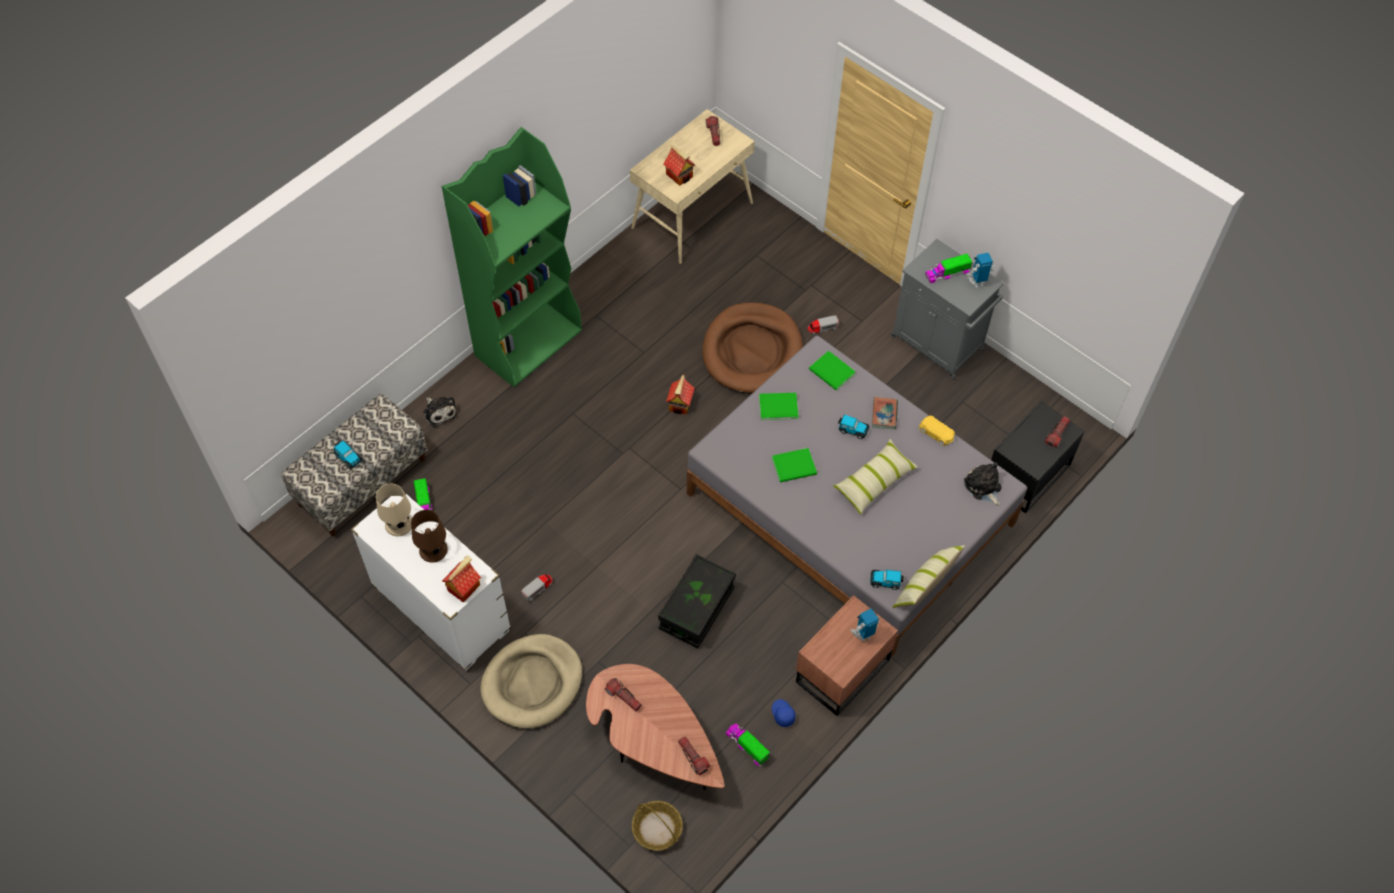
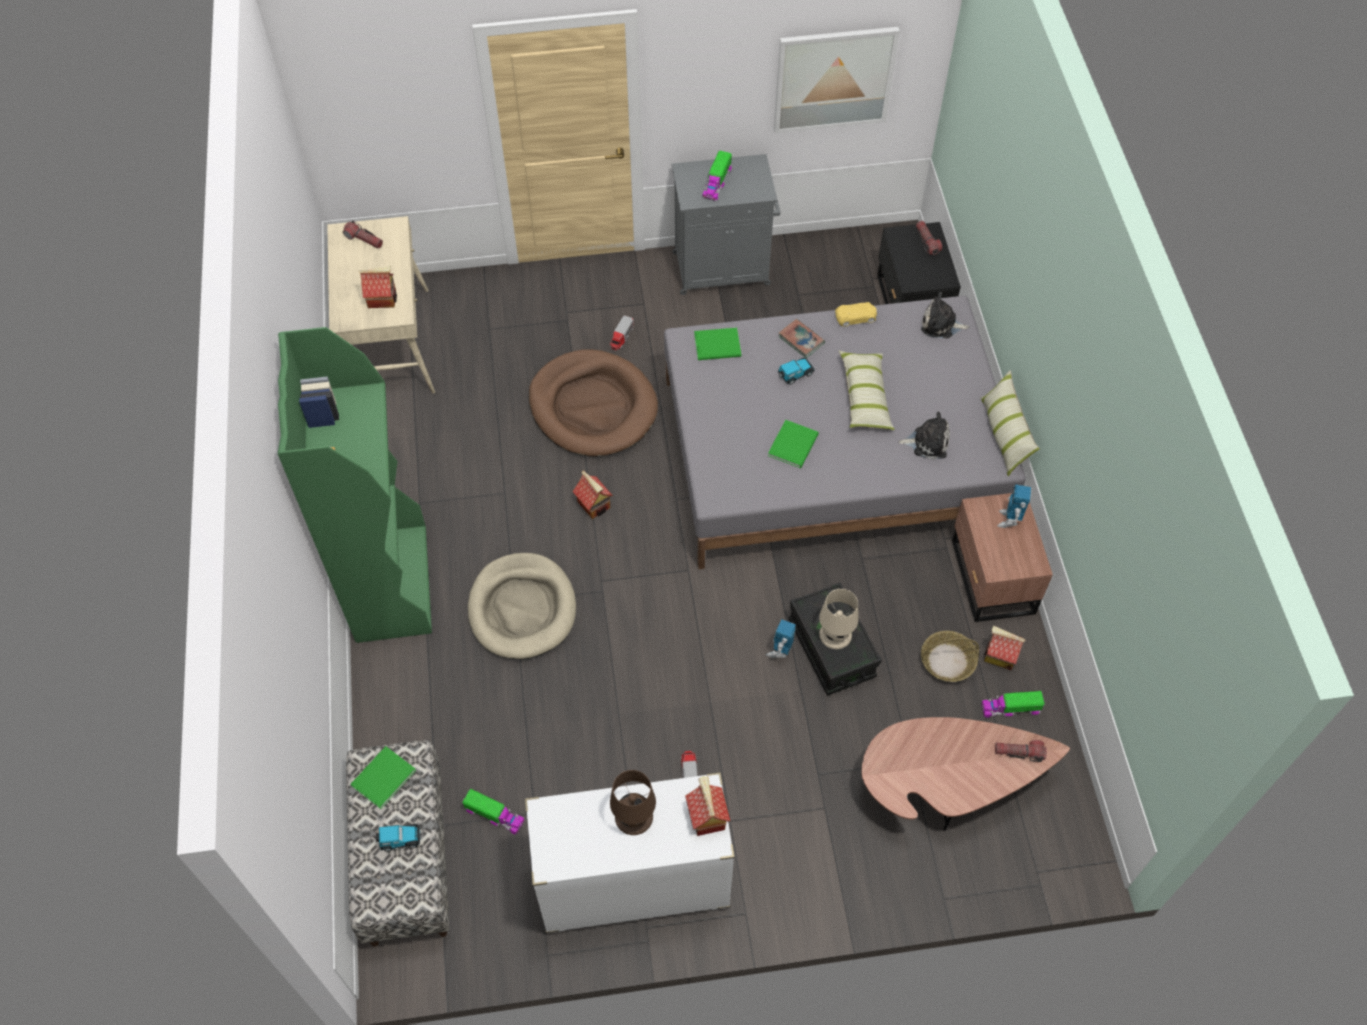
camera: 50 degrees left, 0 degrees up
beige table lamp [376,484,412,536] -> beige table lamp moved to [819,589,859,649]
plush toy [423,397,457,428] -> plush toy moved to [898,412,950,459]
beige dog bed [480,634,582,729] -> beige dog bed moved to [468,553,576,659]
flashlight [605,678,642,711] -> none
basket [632,801,683,851] -> basket moved to [921,631,979,682]
green book [759,393,798,420] -> green book moved to [350,746,416,809]
blue cap [772,699,796,727] -> toy house [984,626,1026,670]
toy car [870,570,903,590] -> none
toy robot [966,253,993,288] -> toy robot moved to [767,619,796,658]
none -> picture [774,27,900,133]

